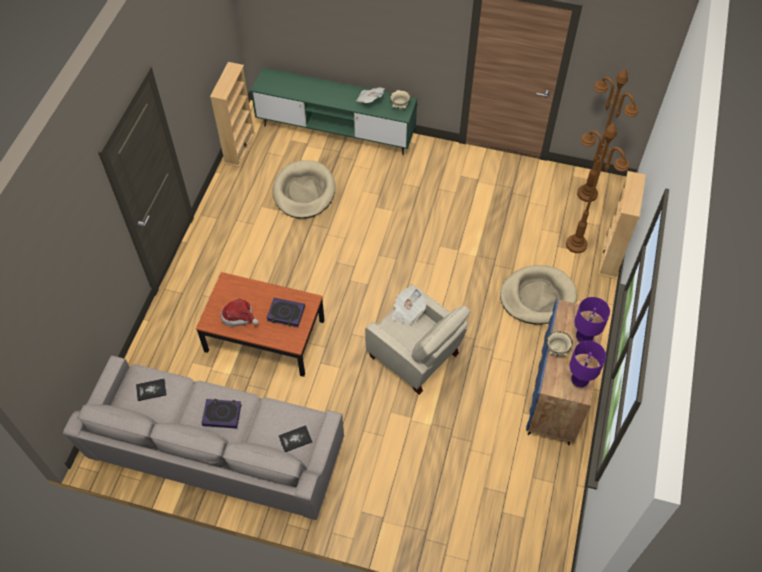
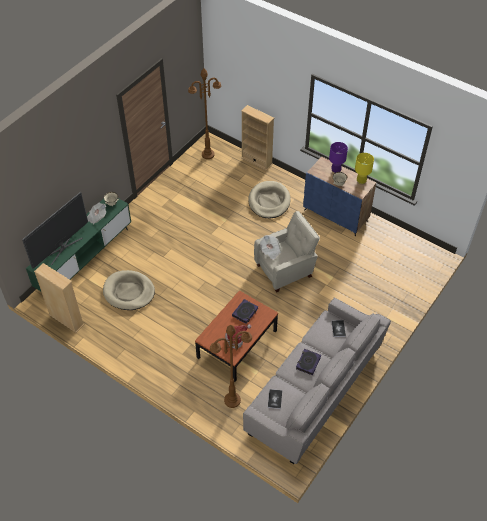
camera: 70 degrees left, 5 degrees down
brown floor lamp [566,123,629,253] -> brown floor lamp moved to [210,325,252,408]
purple table lamp [569,341,606,389] -> yellow table lamp [355,153,374,185]
none -> television [22,192,88,269]

